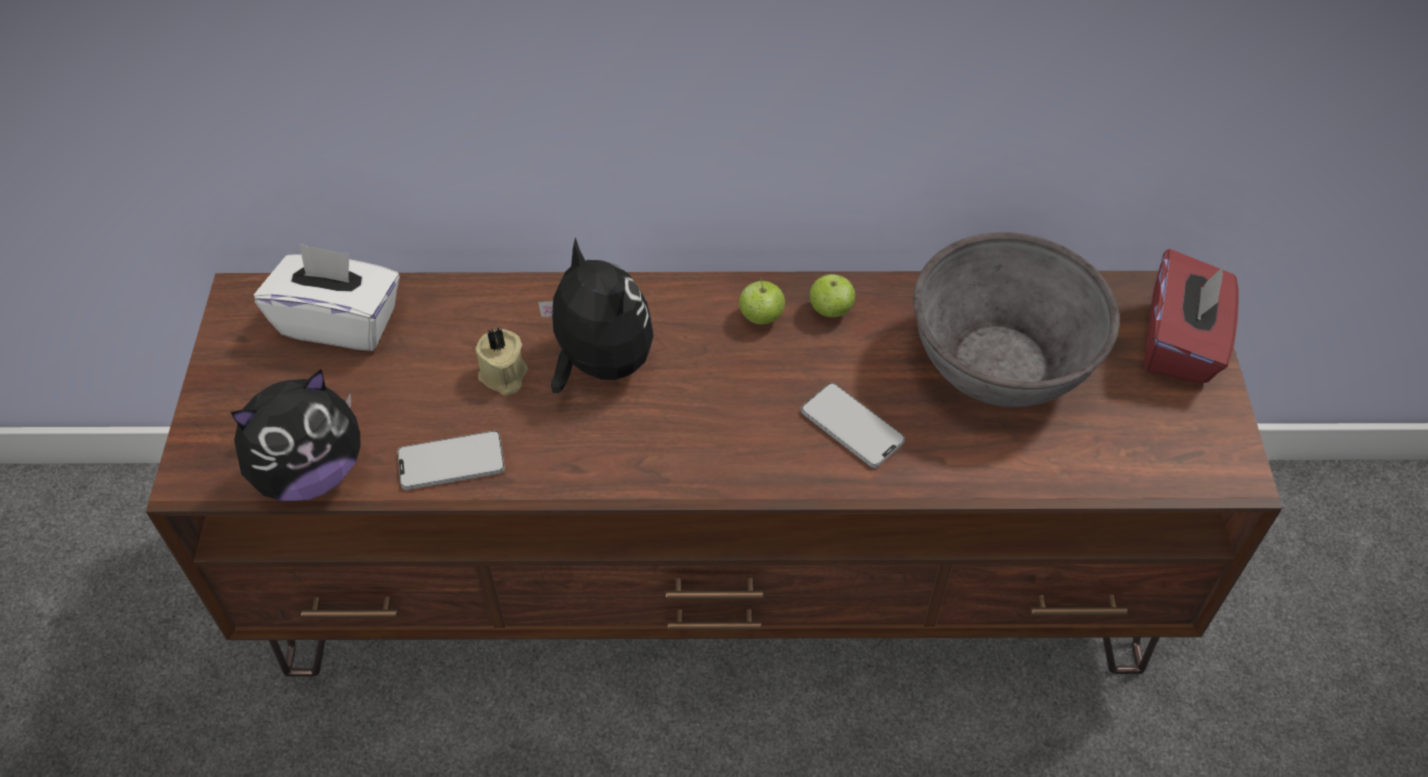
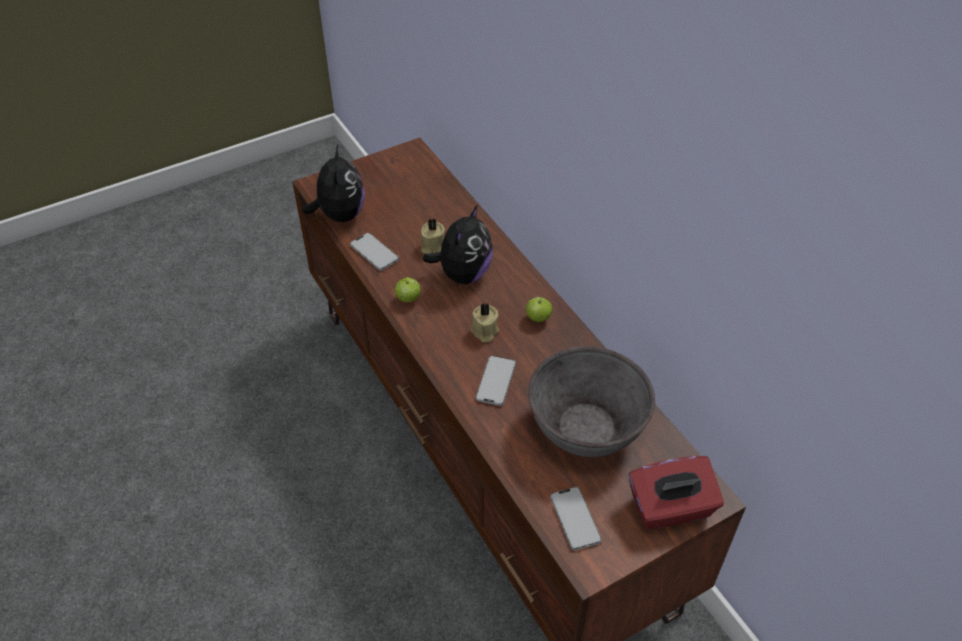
camera: 60 degrees right, 5 degrees down
plush toy [231,369,360,501] -> plush toy turned 120 degrees counterclockwise [302,145,365,222]
white tissue box [254,243,400,351] -> none
apple [810,274,856,317] -> apple moved to [395,277,421,302]
none -> beige candle [471,303,499,342]
none -> phone [550,487,602,551]

